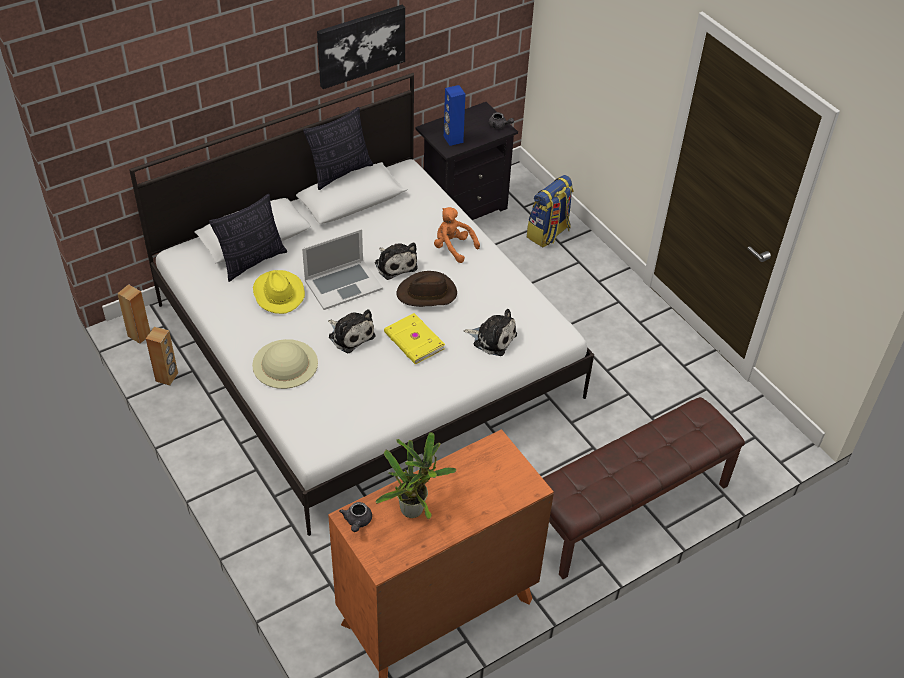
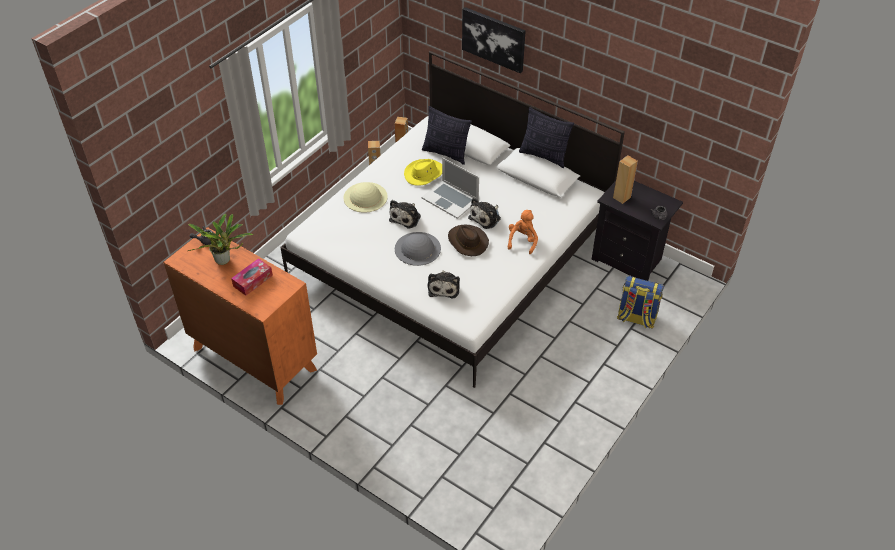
camera: 70 degrees right, 0 degrees up
picture [317,5,405,89] -> picture moved to [462,7,526,73]
yellow book [384,313,445,364] -> grey hat [395,232,441,266]
blue speaker [444,85,465,146] -> brown speaker [613,155,638,204]
brown bench [543,397,745,579] -> none
none -> tissue box [231,258,273,296]

